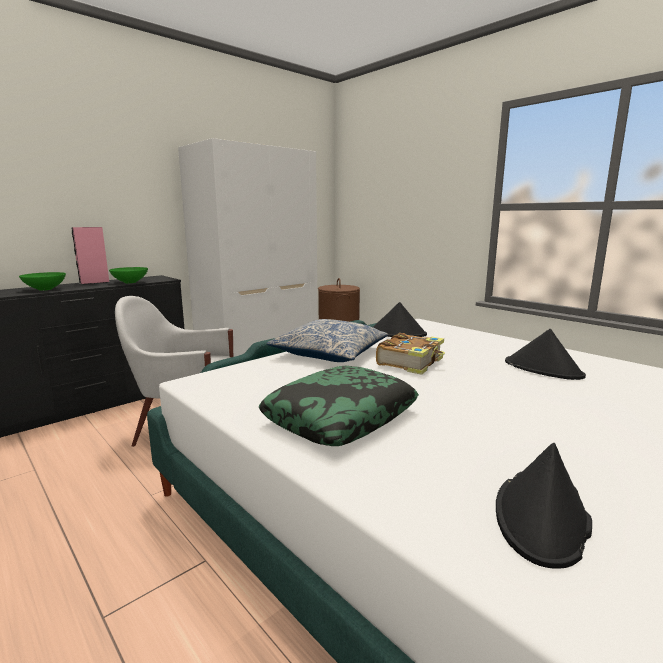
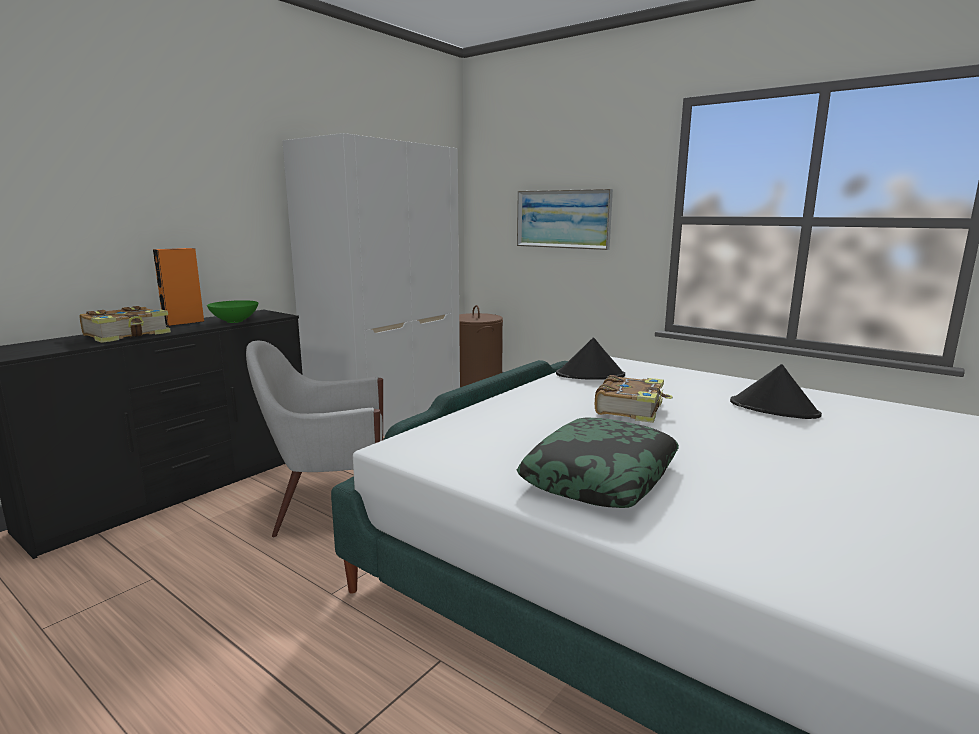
camera: 10 degrees left, 0 degrees up
green bowl [19,272,66,291] -> book [80,306,171,343]
pink speaker [71,227,109,284] -> orange speaker [153,248,205,326]
pillow [266,319,388,362] -> none
black hat [496,443,592,569] -> none
none -> picture [517,189,613,250]

